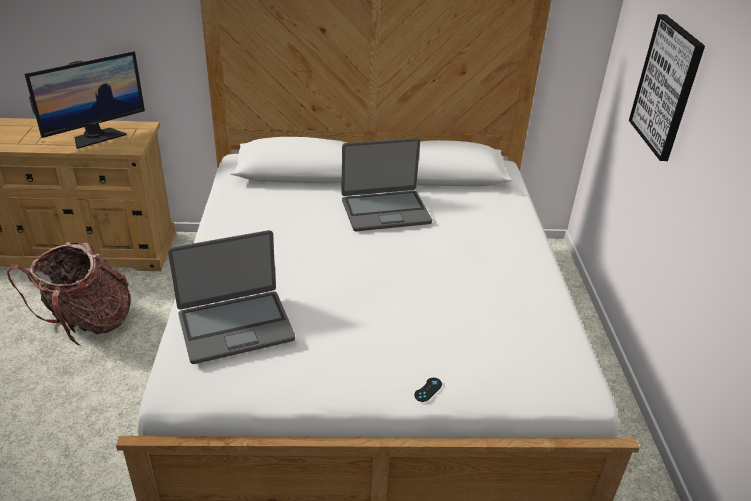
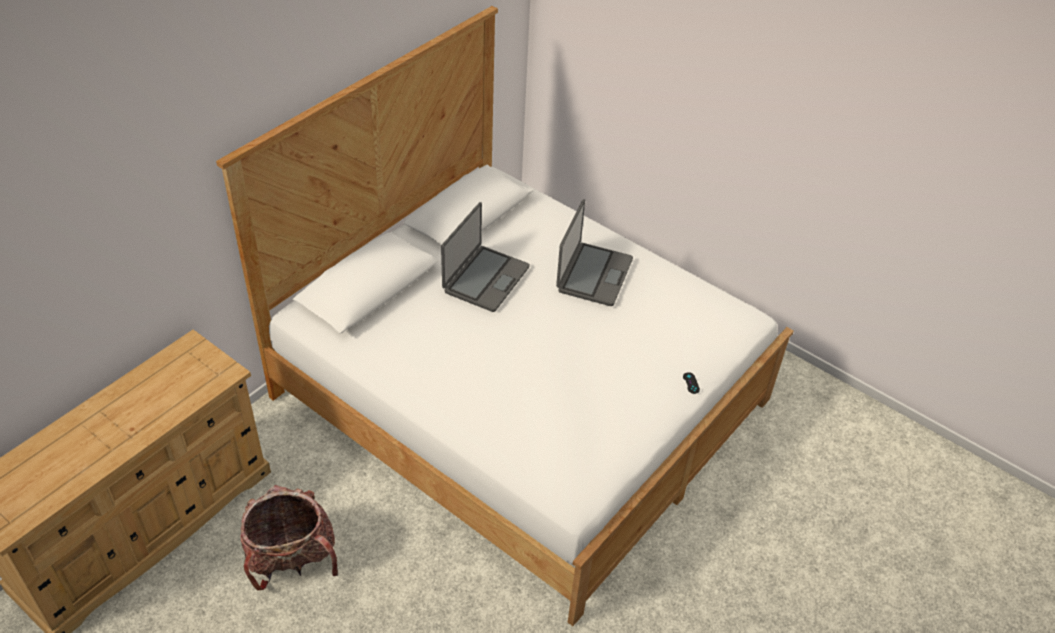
camera: 50 degrees left, 10 degrees up
monitor [25,51,145,149] -> none
laptop [168,230,295,364] -> laptop moved to [556,199,633,306]
picture [629,14,705,161] -> none

